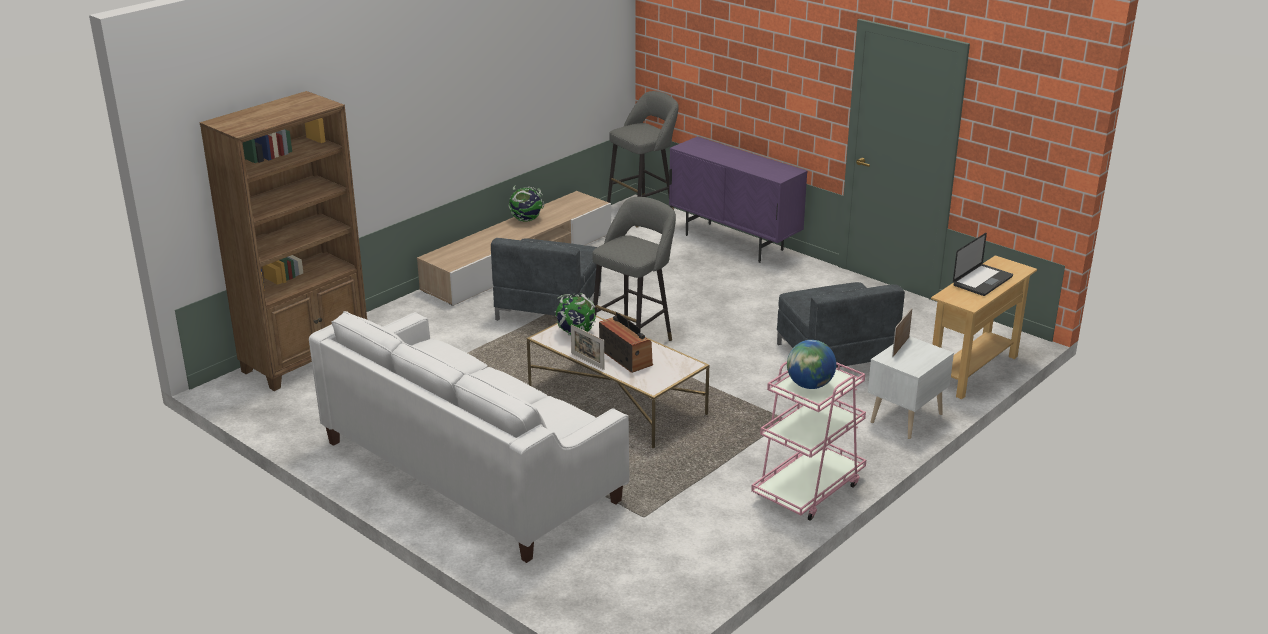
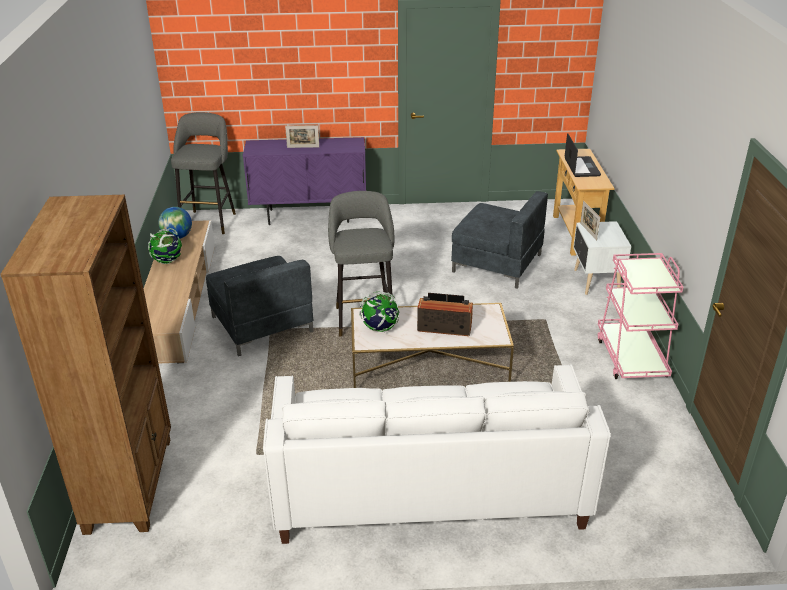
camera: 45 degrees left, 5 degrees up
picture frame [571,324,605,370] -> picture frame moved to [285,125,319,148]
globe [787,340,836,389] -> globe moved to [159,207,192,239]

